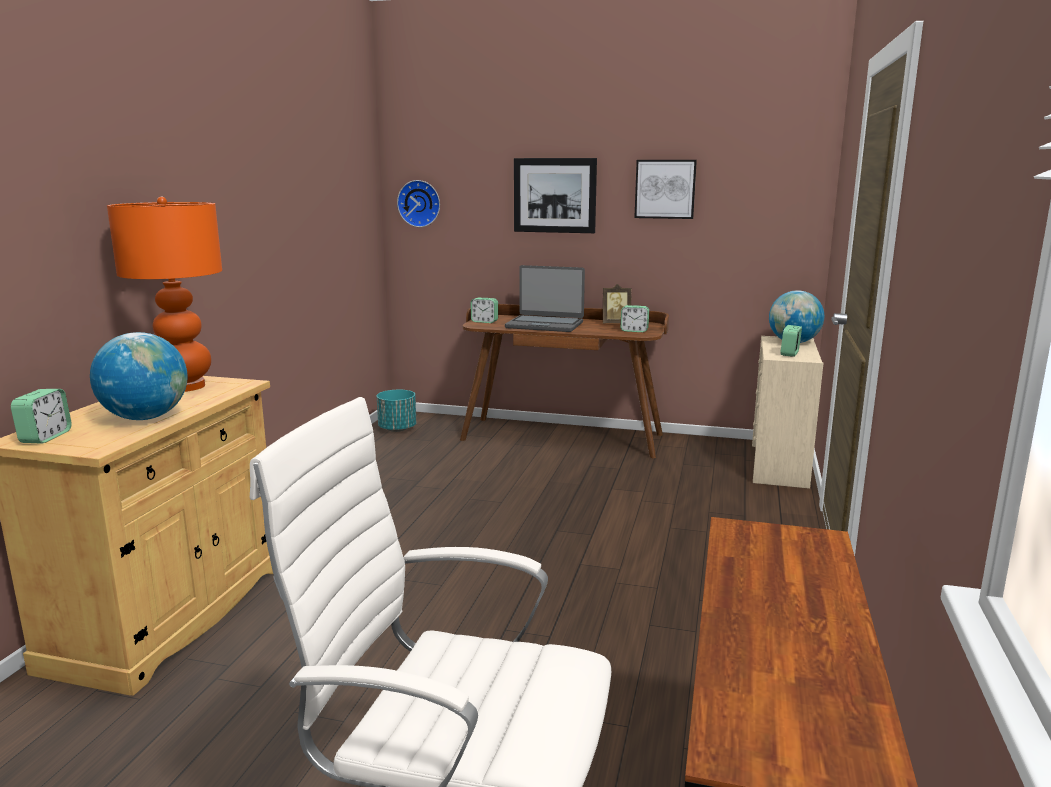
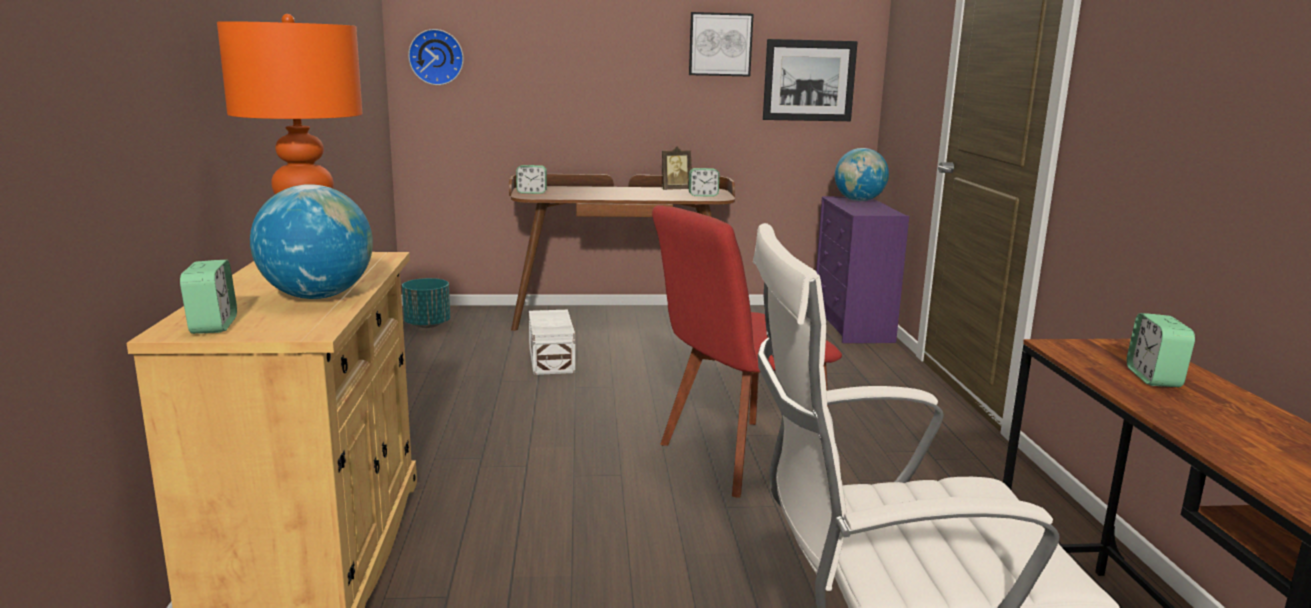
camera: 20 degrees left, 0 degrees up
laptop [505,265,585,332] -> none
picture [514,158,597,233] -> picture moved to [763,39,858,121]
beige dresser [752,336,823,489] -> purple dresser [816,196,909,343]
alarm clock [780,325,802,357] -> alarm clock moved to [1127,313,1195,387]
none -> white storage box [529,310,575,375]
none -> red chair [652,205,842,498]

